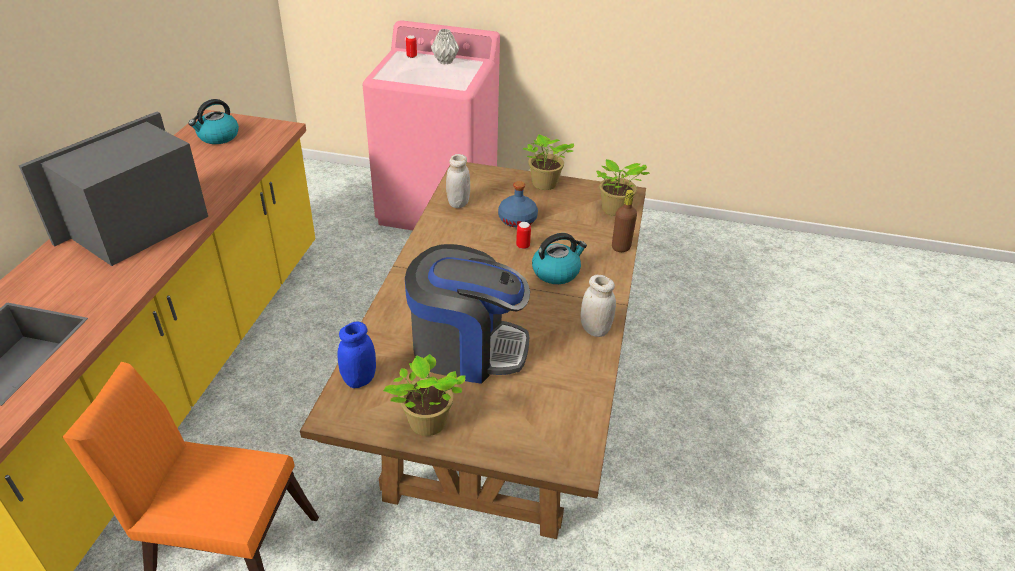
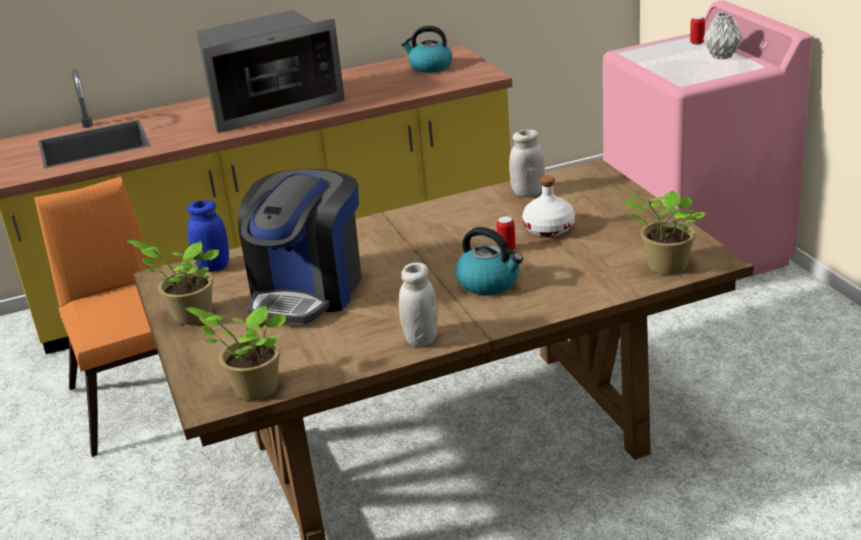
camera: 60 degrees right, 10 degrees down
microwave [18,111,208,266] -> microwave turned 150 degrees clockwise [197,10,345,133]
coffee machine [405,244,530,384] -> coffee machine turned 45 degrees clockwise [238,169,362,324]
blue bottle [498,181,538,228] -> white bottle [522,175,575,237]
potted plant [523,134,574,190] -> potted plant moved to [185,306,286,401]
brown bottle [612,190,637,252] -> none

